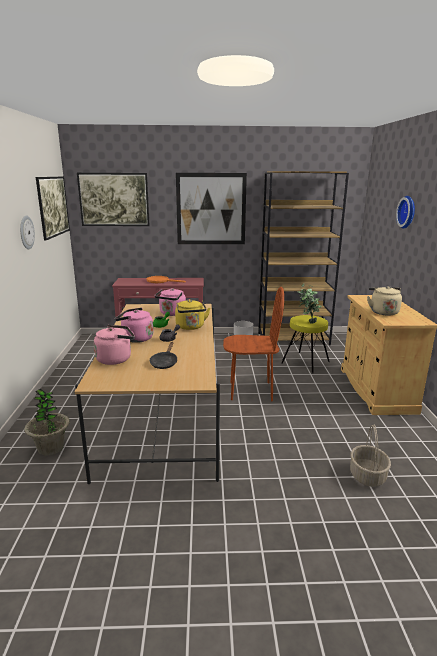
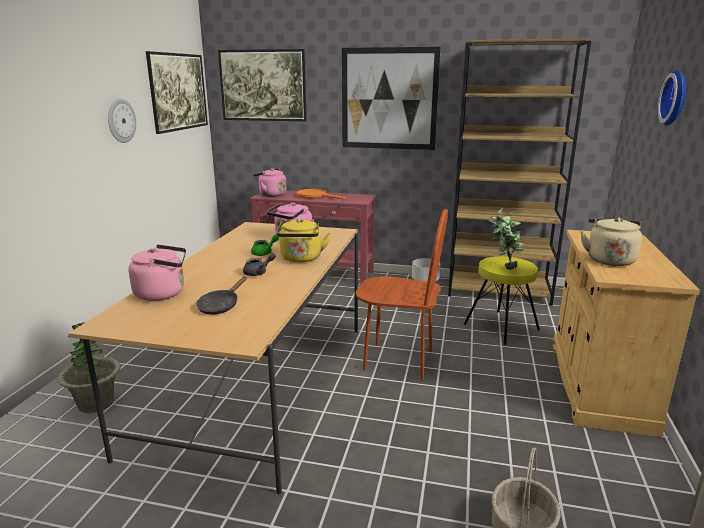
camera: 15 degrees right, 0 degrees up
pink kettle [114,308,153,343] -> pink kettle moved to [253,168,287,197]

